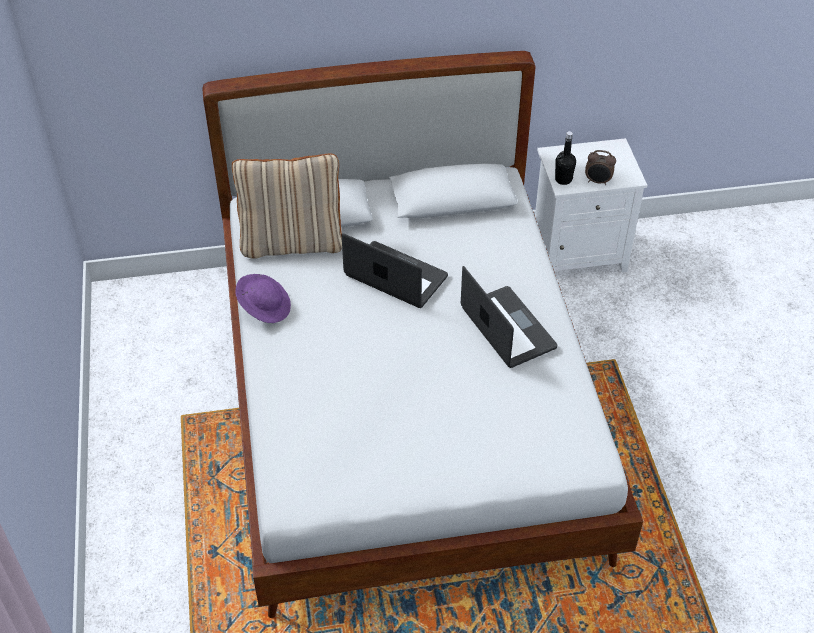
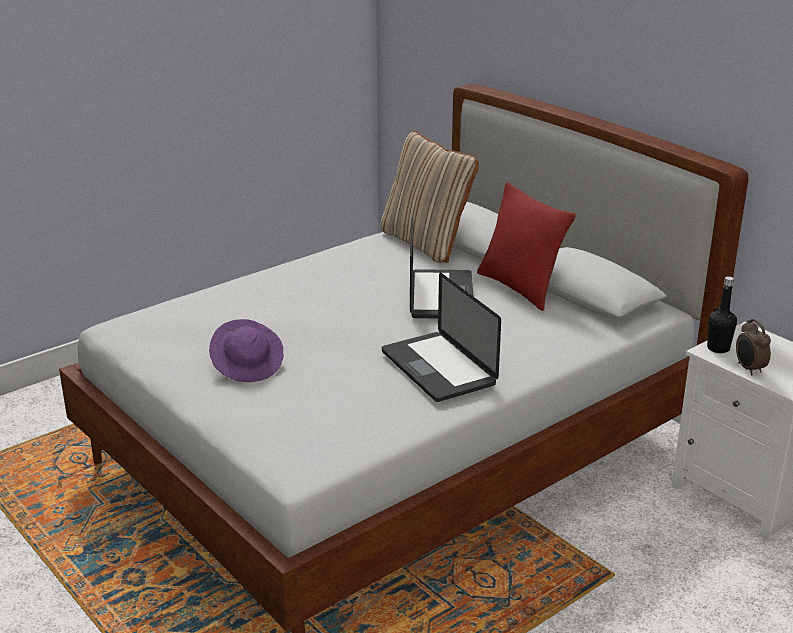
camera: 60 degrees right, 20 degrees down
purple hat [235,274,291,323] -> purple hat moved to [209,319,284,382]
laptop [461,266,557,368] -> laptop turned 120 degrees clockwise [382,273,501,402]
none -> red pillow [477,182,576,311]

